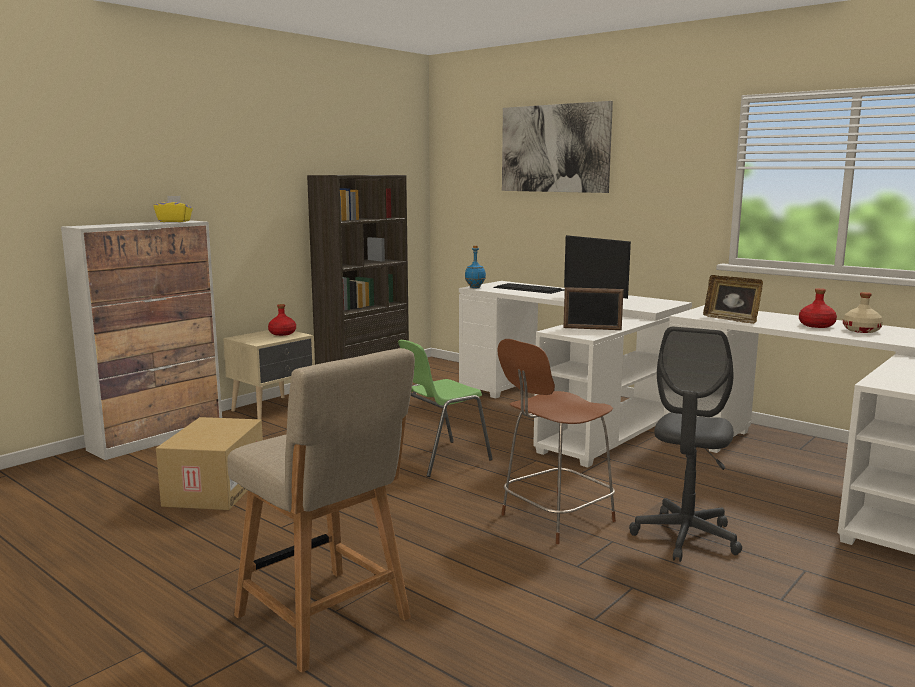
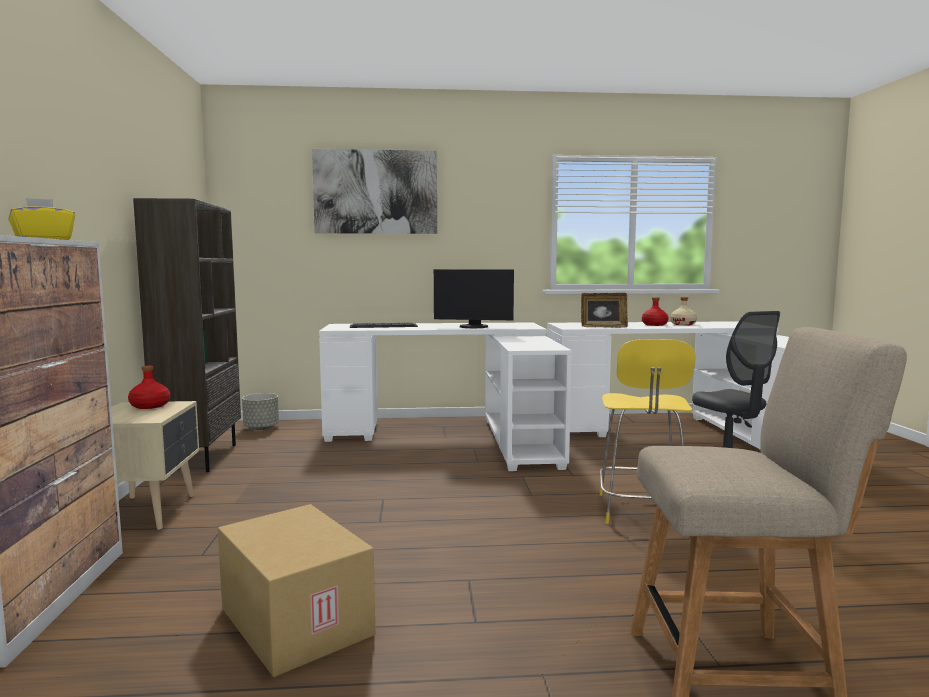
camera: 45 degrees left, 5 degrees down
green chair [398,340,493,477] -> none
blue bottle [465,245,486,288] -> none
brown chair [497,339,616,544] -> yellow chair [599,339,695,524]
picture frame [563,287,624,330] -> none
none -> grey planter [242,393,279,430]

